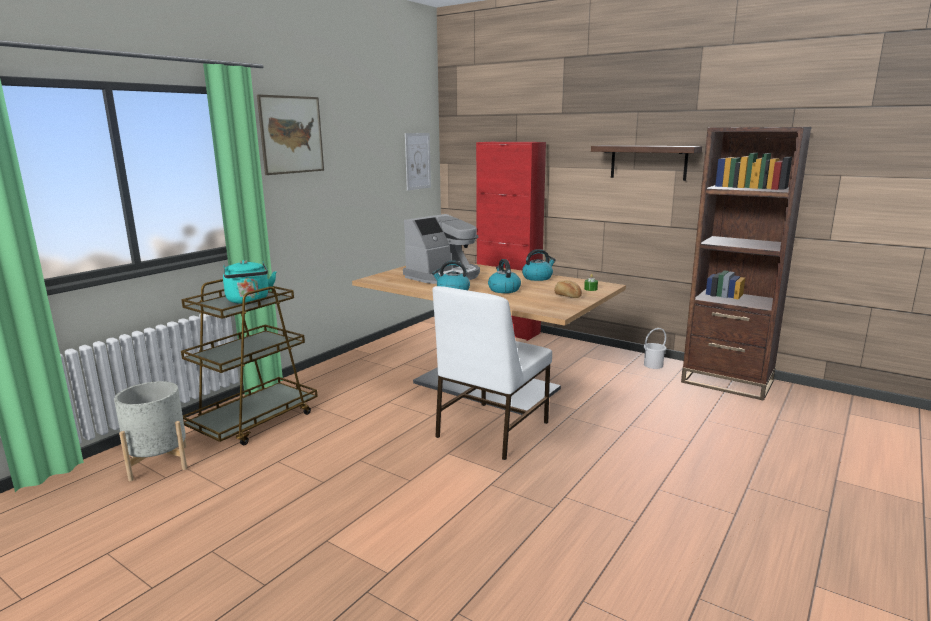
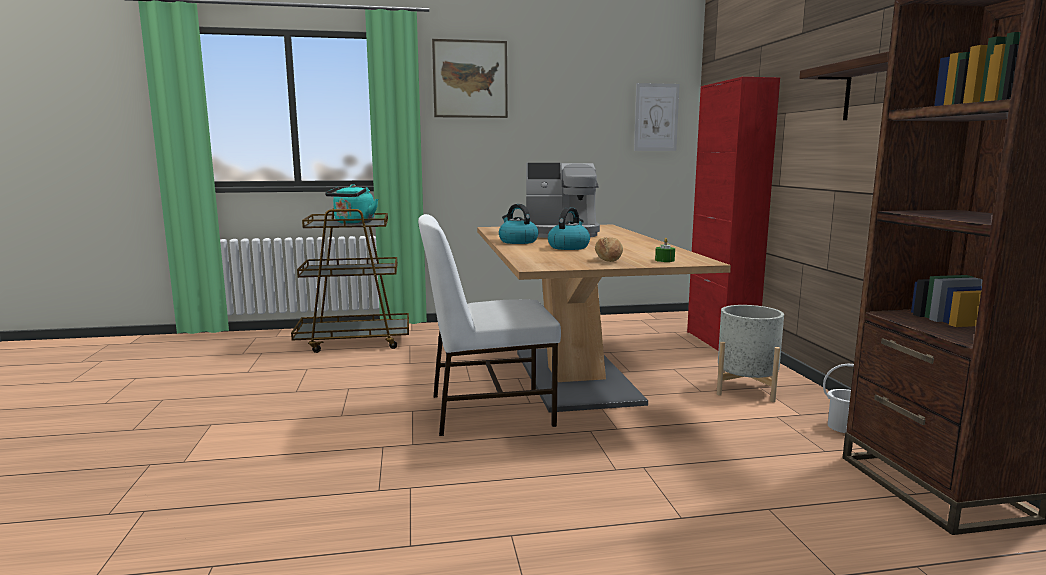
camera: 45 degrees right, 5 degrees down
grey planter [114,381,187,481] -> grey planter moved to [717,305,784,402]
kettle [522,249,556,281] -> none

